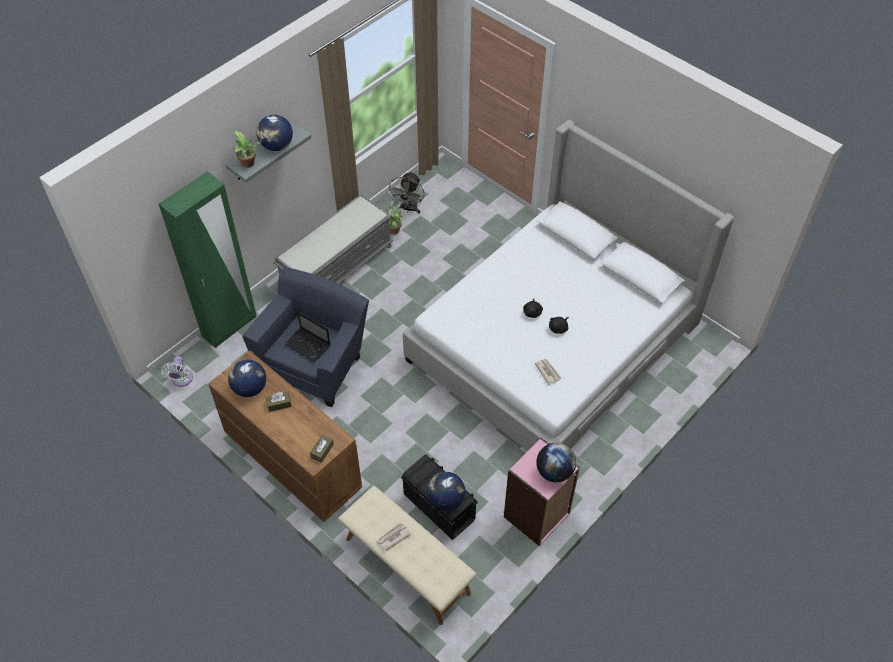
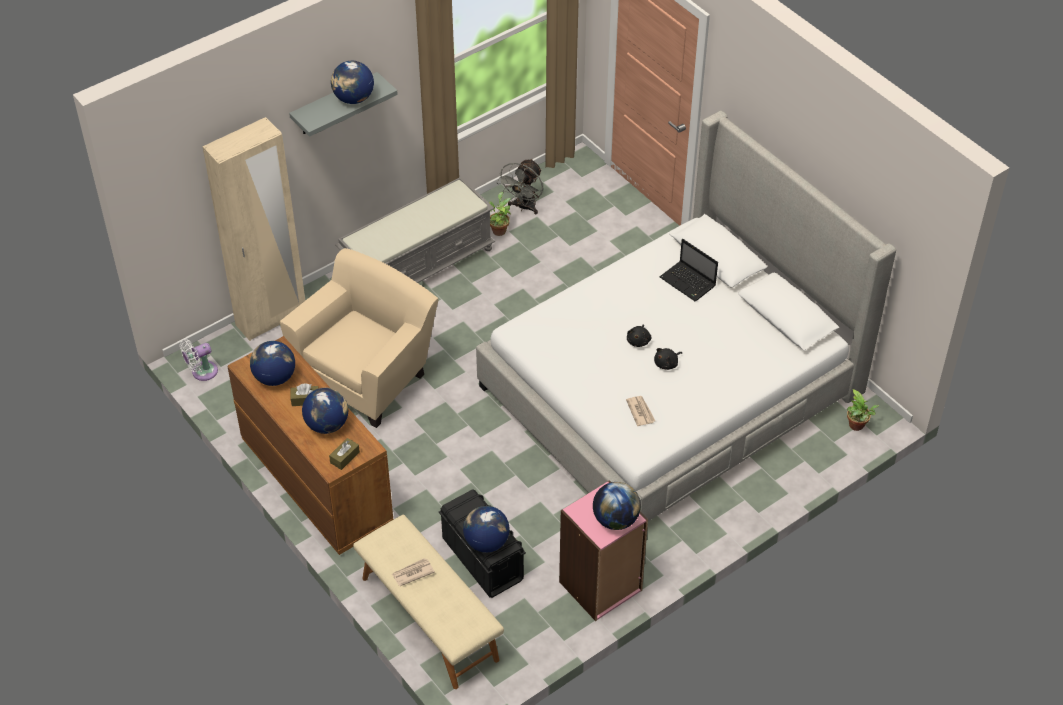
camera: 10 degrees right, 5 degrees down
green wardrobe [159,171,256,348] -> beige wardrobe [202,117,305,341]
white fan [161,356,193,387] -> white fan turned 45 degrees clockwise [180,339,218,381]
potted plant [233,131,261,168] -> potted plant moved to [847,389,880,431]
blue armchair [242,267,369,407] -> beige armchair [280,248,438,428]
laptop [284,312,330,362] -> laptop moved to [660,239,718,301]
none -> globe [302,388,348,434]

